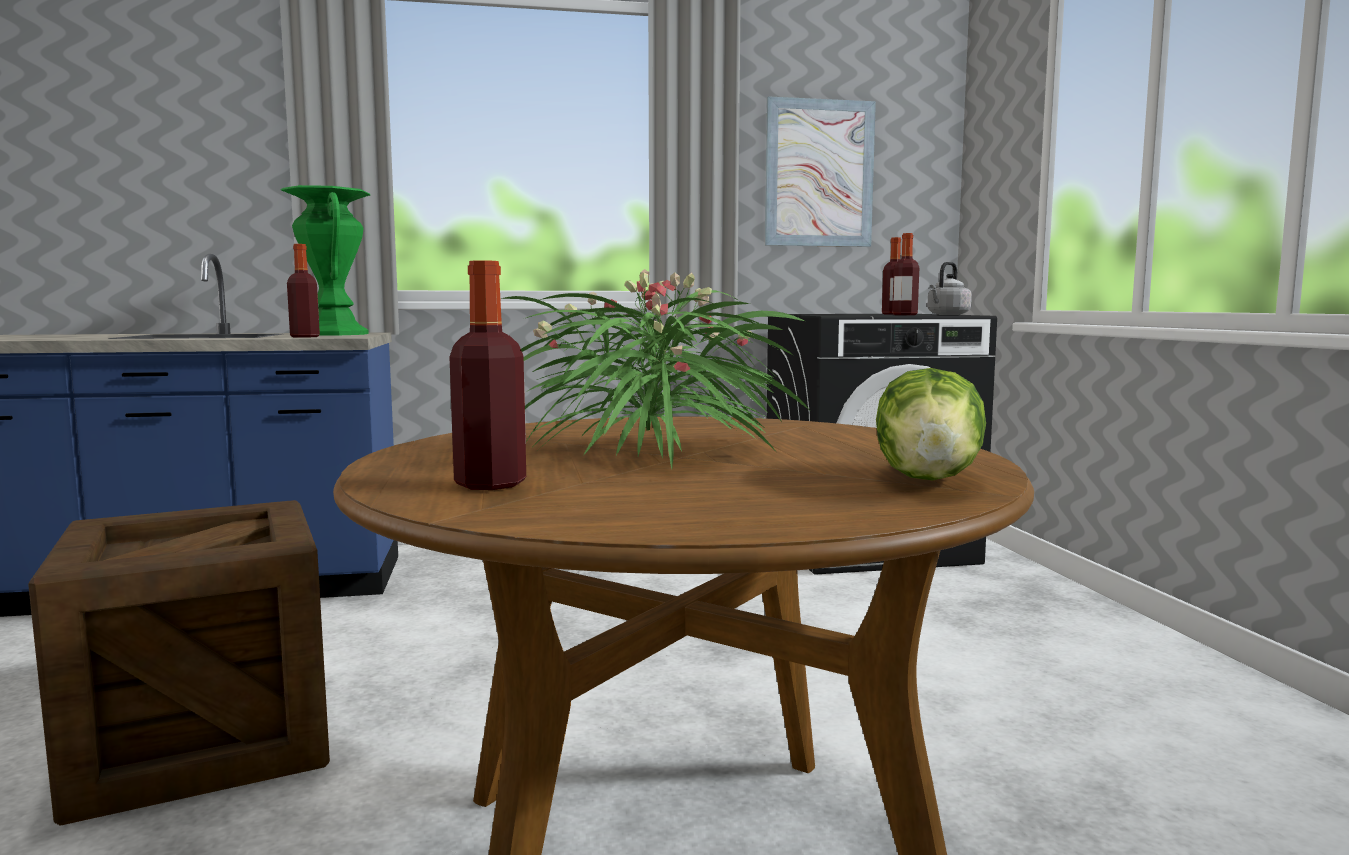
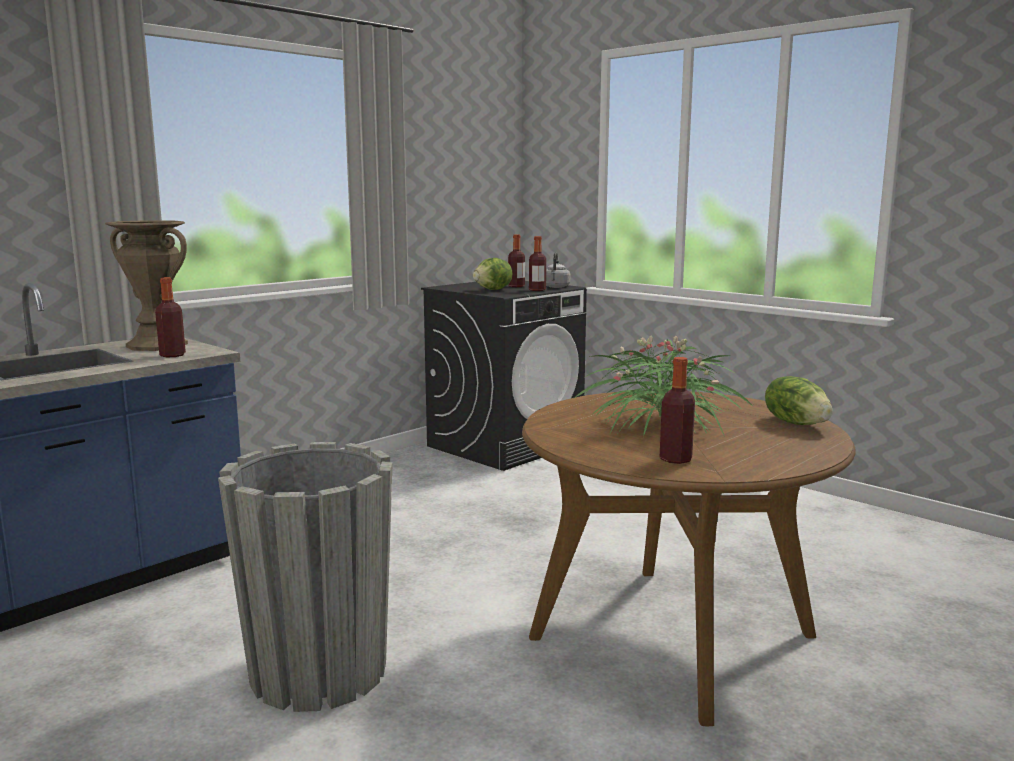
camera: 35 degrees left, 5 degrees up
crate [28,500,330,826] -> grey planter [218,442,393,712]
green vase [281,185,370,336] -> brown vase [105,220,188,351]
picture [765,96,876,247] -> none
none -> lettuce [473,258,513,290]

